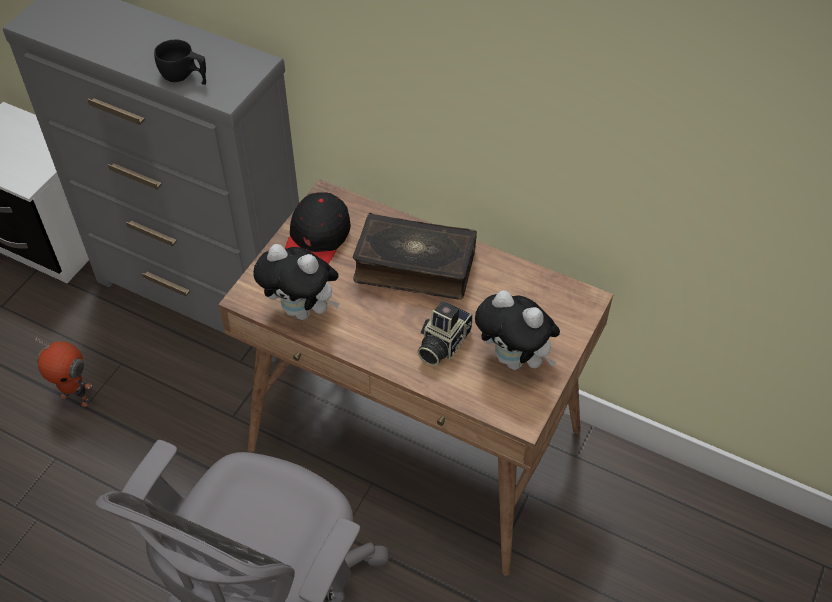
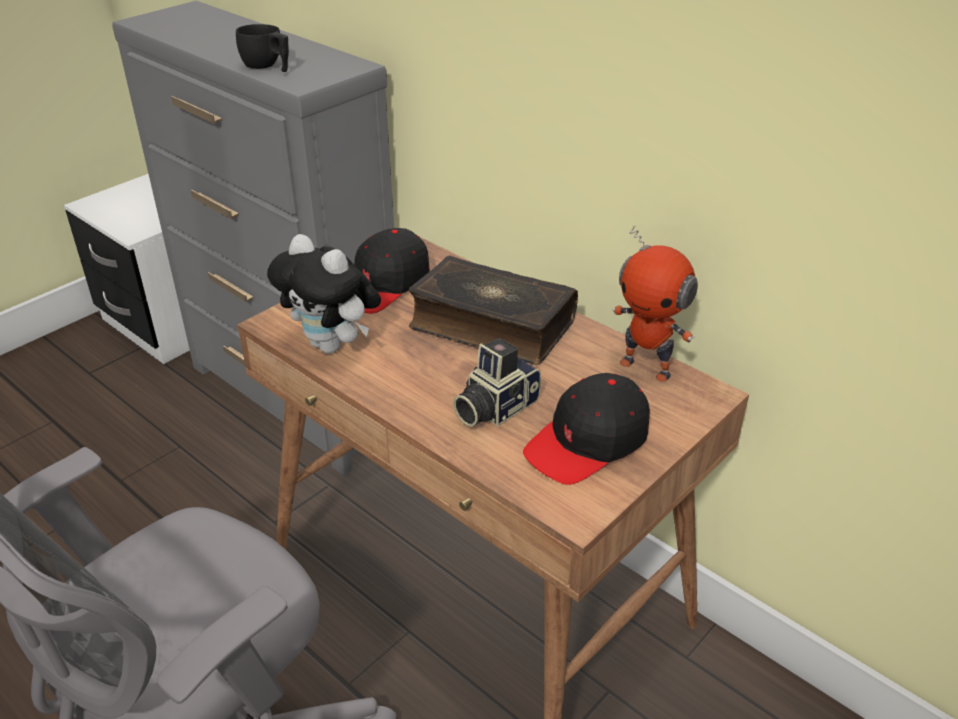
camera: 15 degrees right, 15 degrees down
toy robot [35,336,92,407] -> toy robot moved to [613,225,698,382]
plush toy [475,290,560,370] -> black cap [523,373,650,485]

